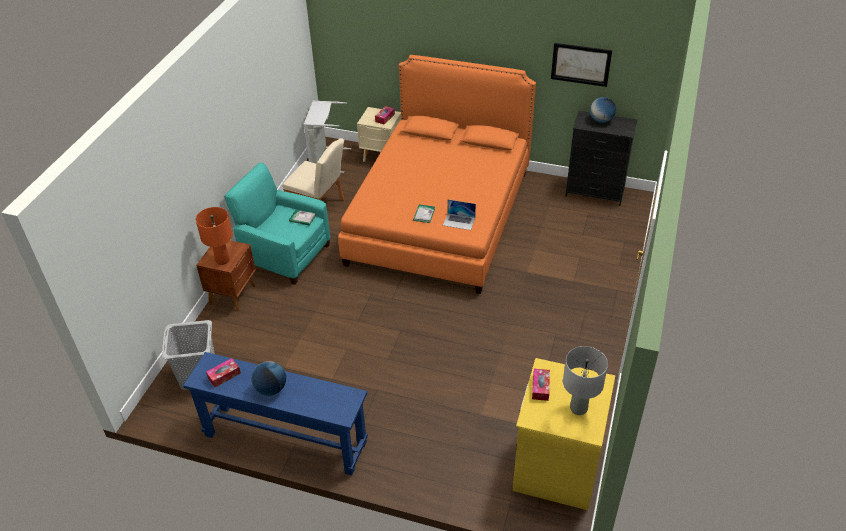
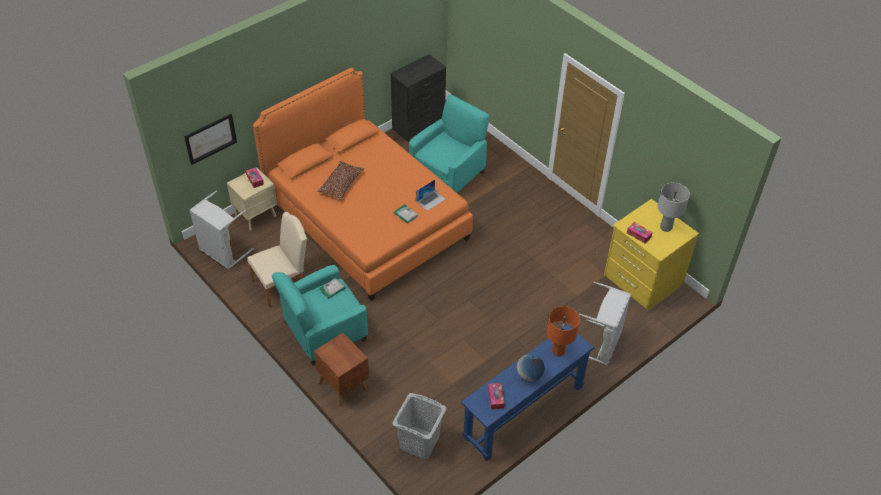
camera: 60 degrees left, 5 degrees up
orange table lamp [196,207,233,265] -> orange table lamp moved to [547,306,580,357]
picture [551,43,612,87] -> picture moved to [184,114,237,165]
globe [590,97,616,123] -> none
none -> brown pillow [317,160,364,200]
none -> turquoise armchair [409,95,489,193]
none -> grey laundry basket [579,282,631,365]

